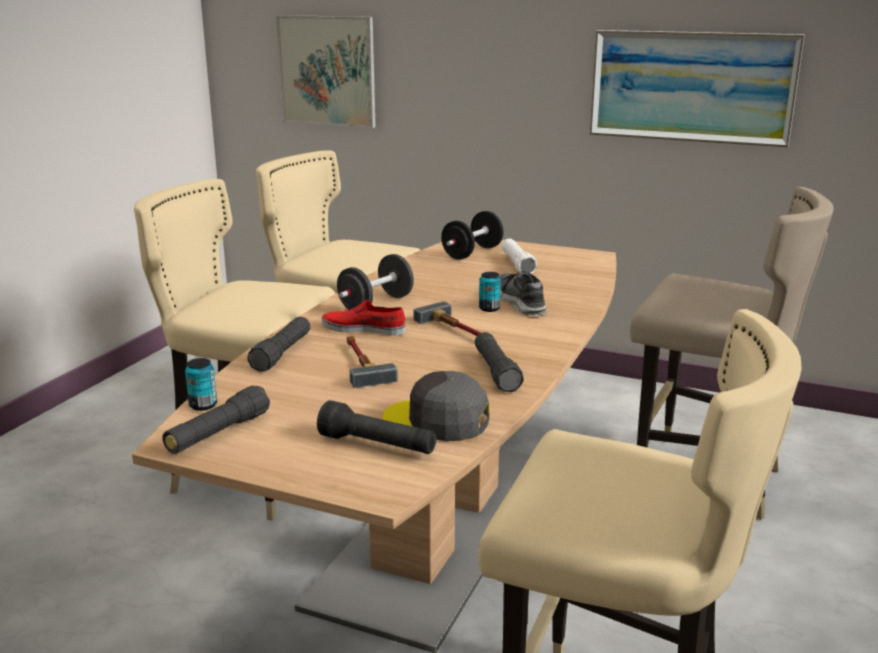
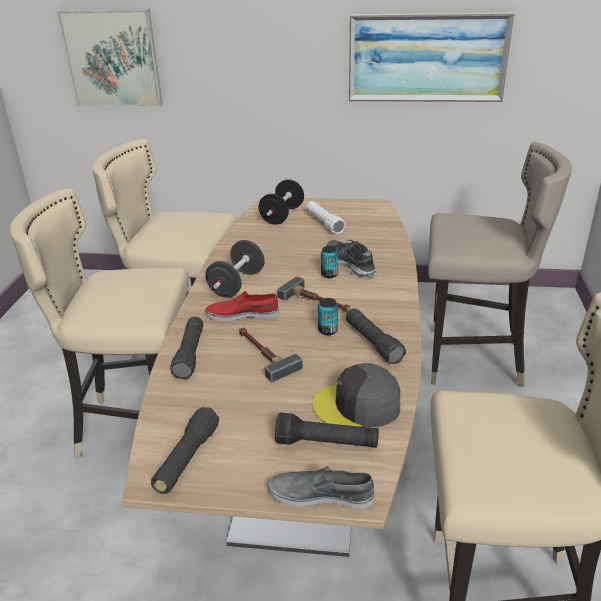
camera: 15 degrees left, 10 degrees up
can [185,358,217,411] -> can moved to [318,298,338,335]
none -> grey shoe [268,466,374,509]

